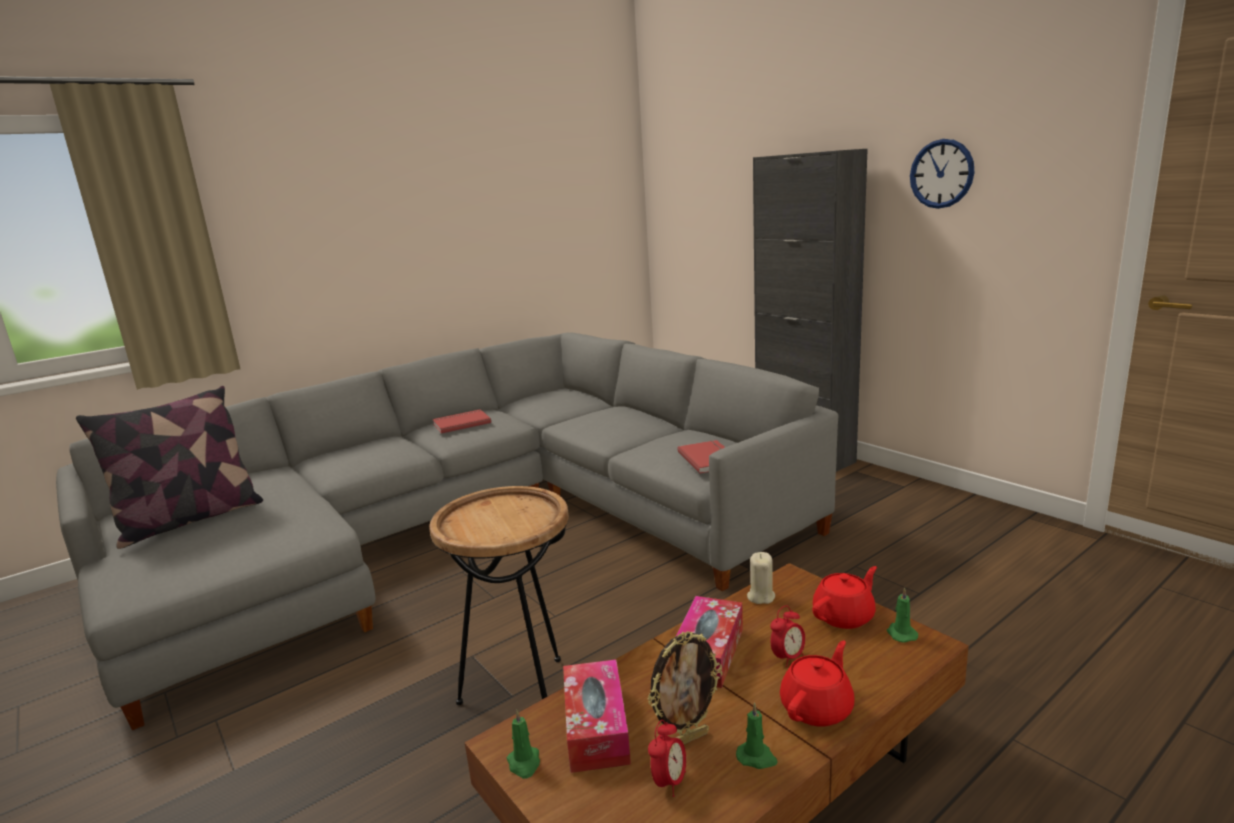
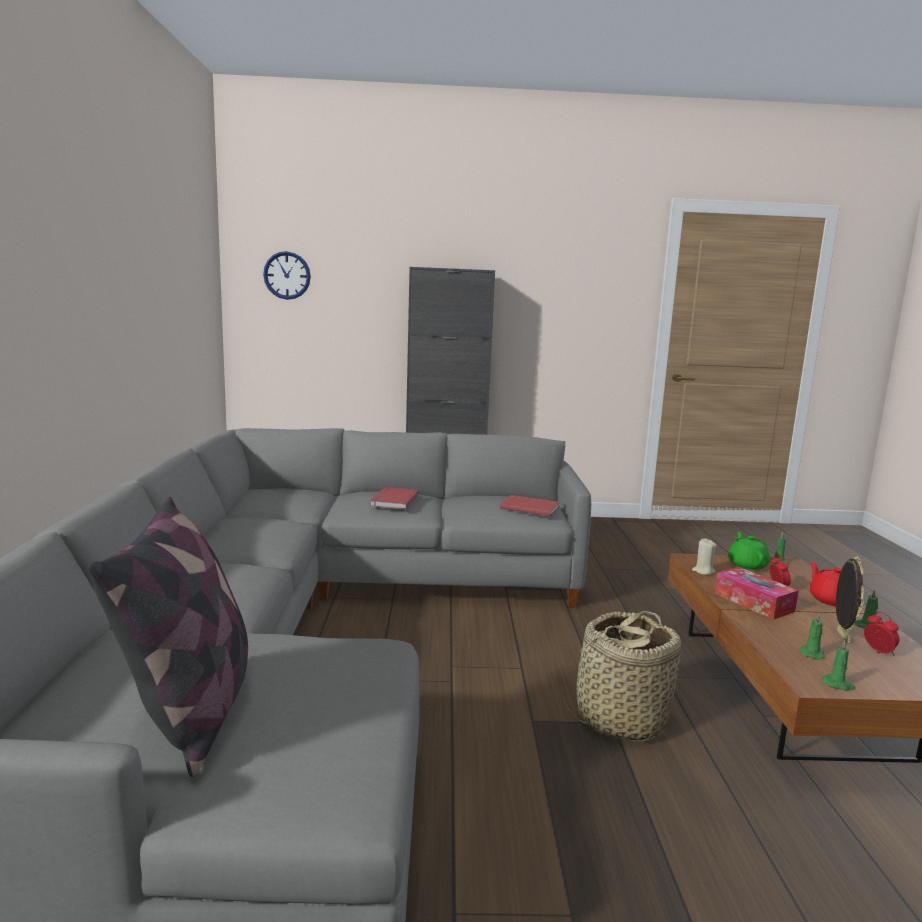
camera: 55 degrees left, 5 degrees down
brown side table [429,486,569,705] -> basket [563,611,681,742]
red book [432,409,491,434] -> red book moved to [370,487,419,509]
tissue box [563,659,631,773] -> green candle [799,614,824,660]
red teapot [812,566,877,629] -> green teapot [728,532,770,570]
wall clock [910,139,975,209] -> wall clock moved to [263,251,311,300]

